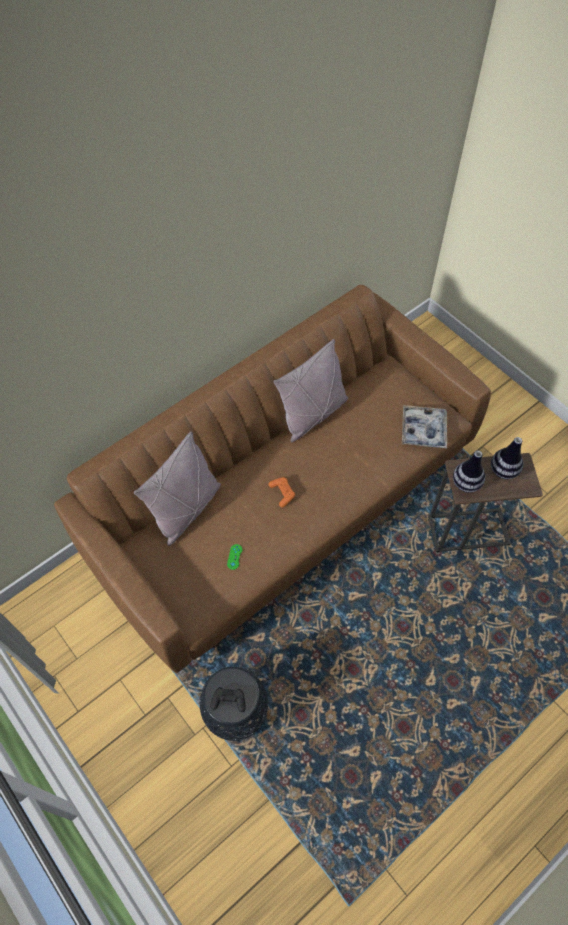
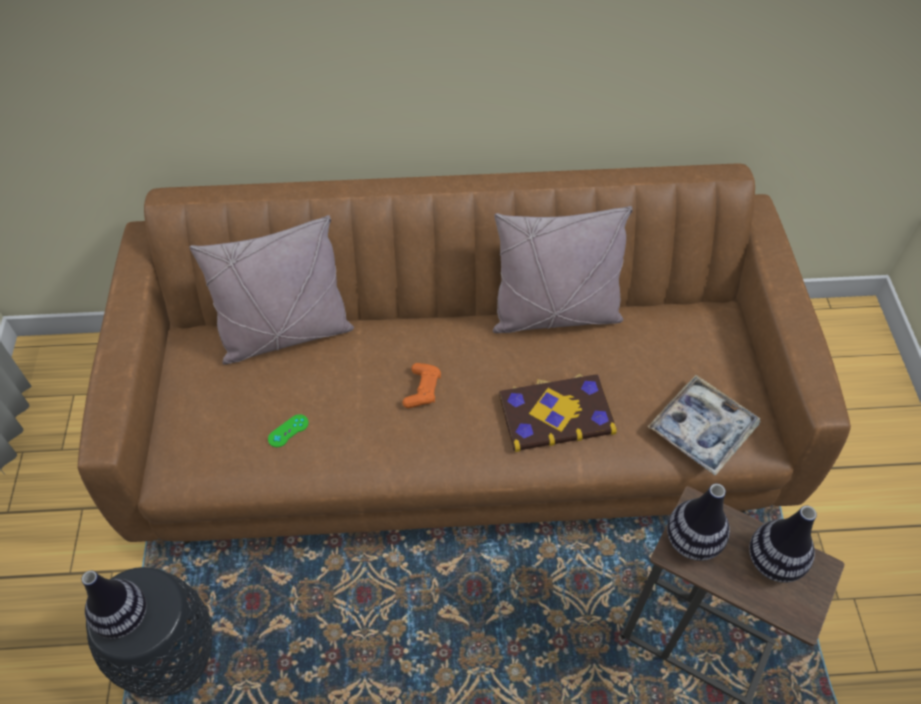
camera: 35 degrees right, 5 degrees down
black game controller [210,687,246,712] -> vase [82,570,147,639]
none -> book [499,373,617,452]

